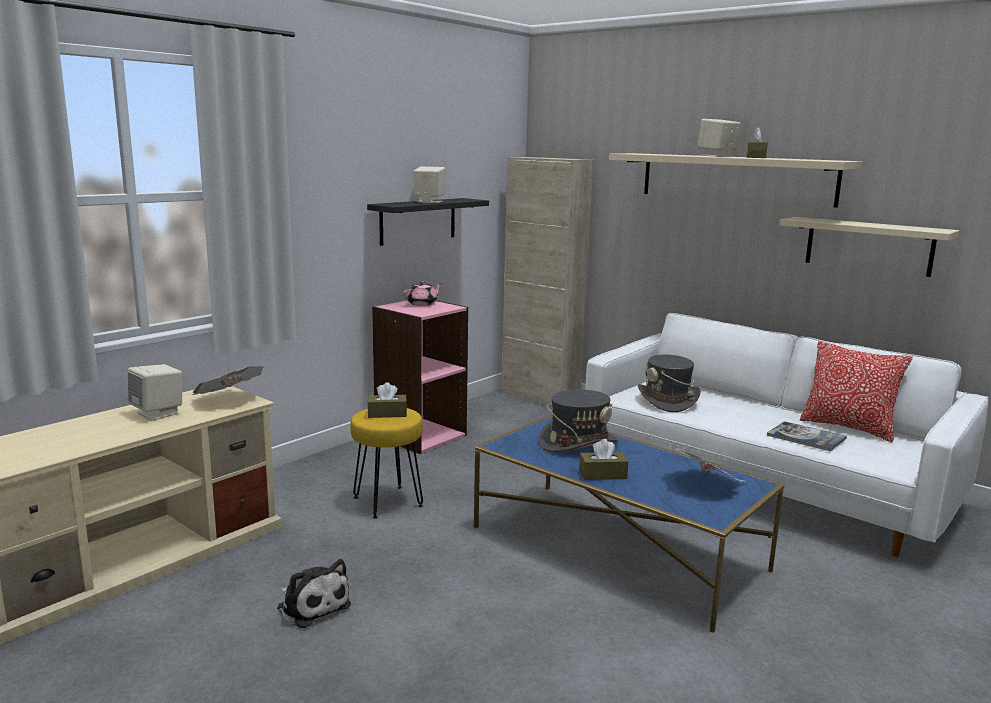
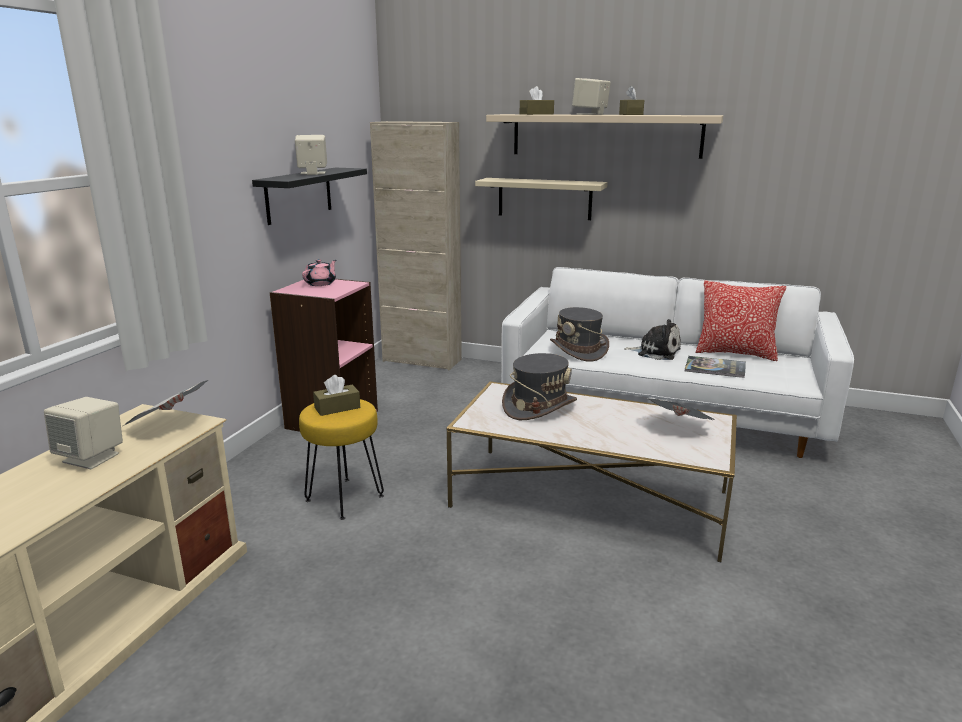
camera: 20 degrees left, 5 degrees up
plush toy [277,559,351,628] -> plush toy moved to [624,319,681,360]
blue coffee table [474,415,785,633] -> white coffee table [447,381,737,562]
brown tissue box [579,439,629,480] -> brown tissue box moved to [520,86,554,115]
beige shelf [779,217,960,277] -> beige shelf moved to [475,178,608,220]

